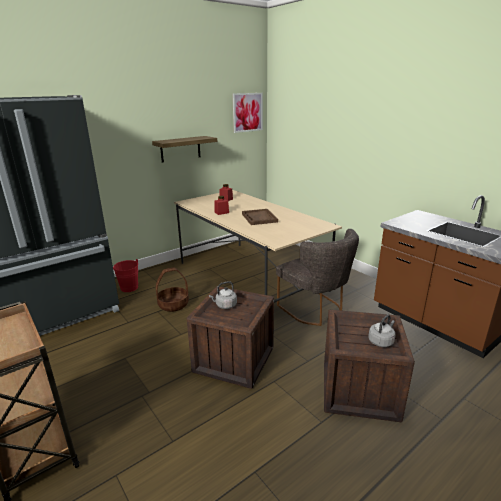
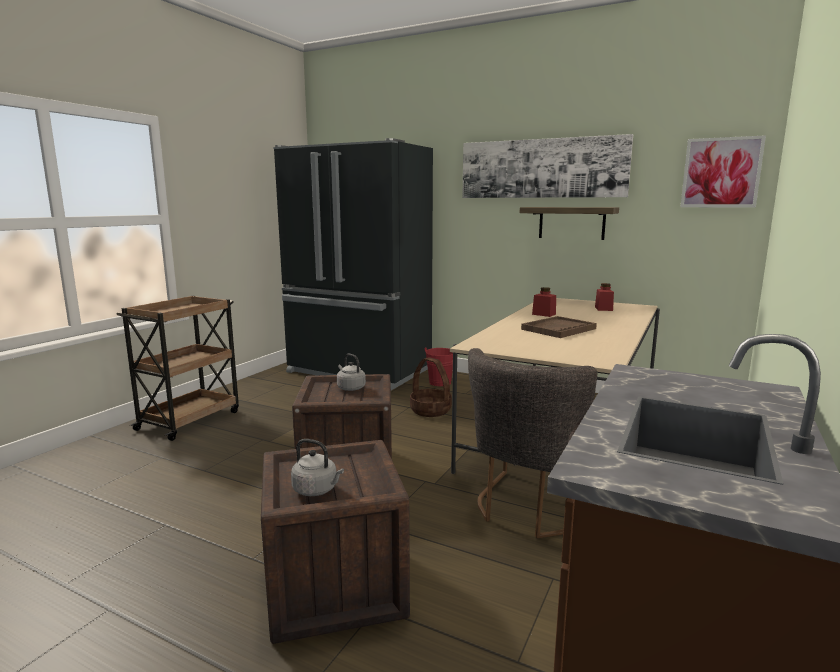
camera: 65 degrees right, 10 degrees down
none -> picture [462,134,633,198]

